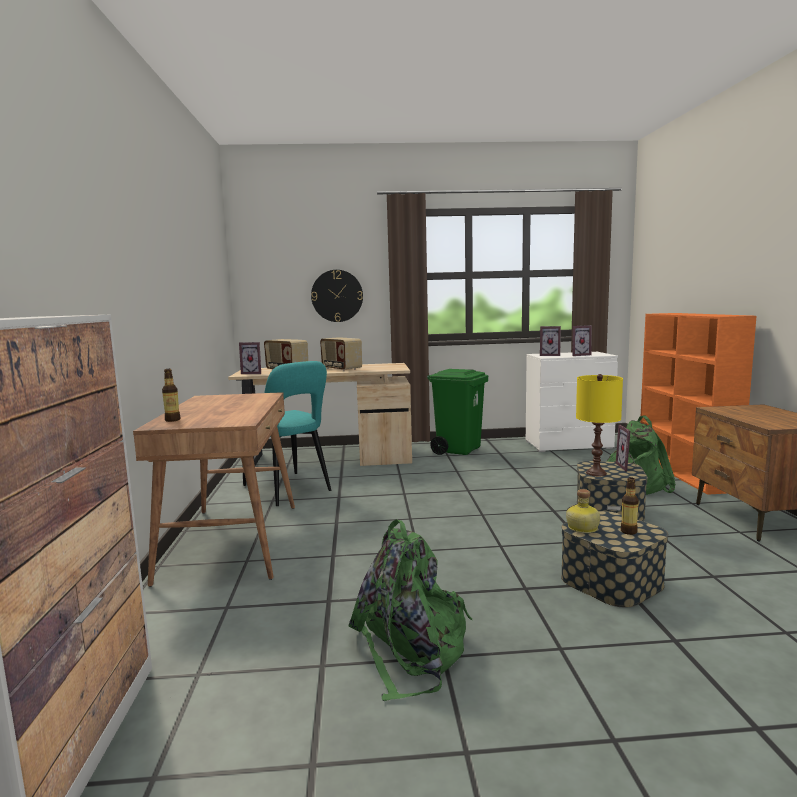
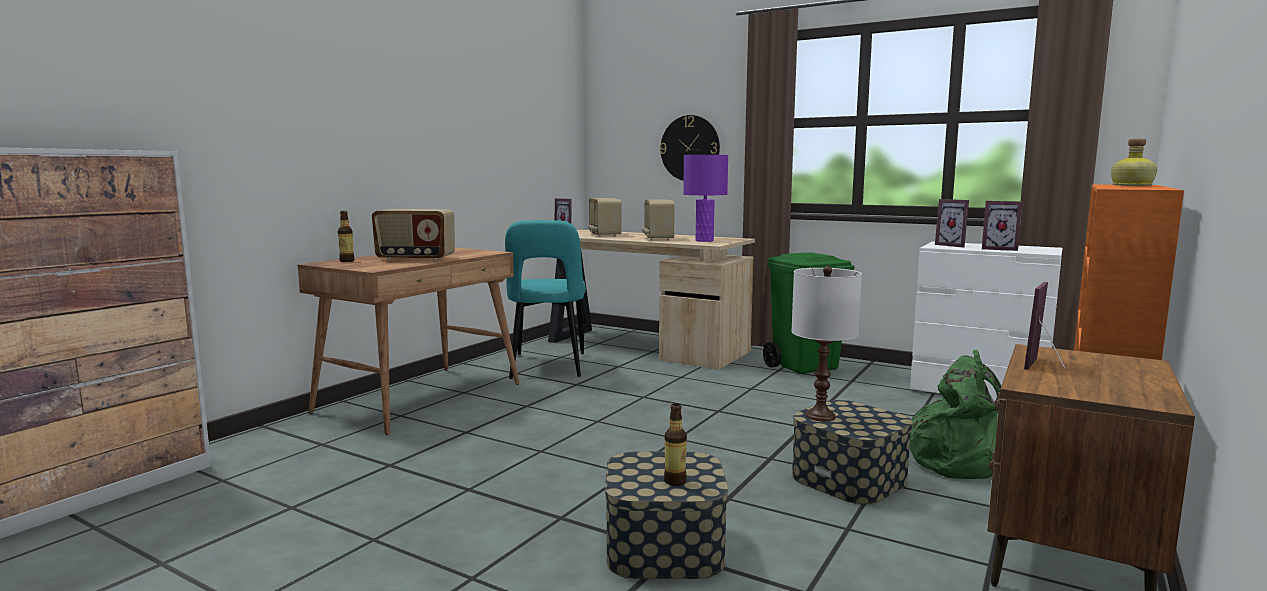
camera: 35 degrees right, 0 degrees up
green backpack [349,519,472,701] -> none
bottle [566,489,600,533] -> bottle moved to [1111,138,1157,186]
yellow table lamp [576,374,623,476] -> white table lamp [791,266,862,422]
picture frame [616,425,637,471] -> picture frame moved to [1024,282,1065,370]
none -> radio [372,209,455,261]
none -> purple table lamp [683,155,728,242]

